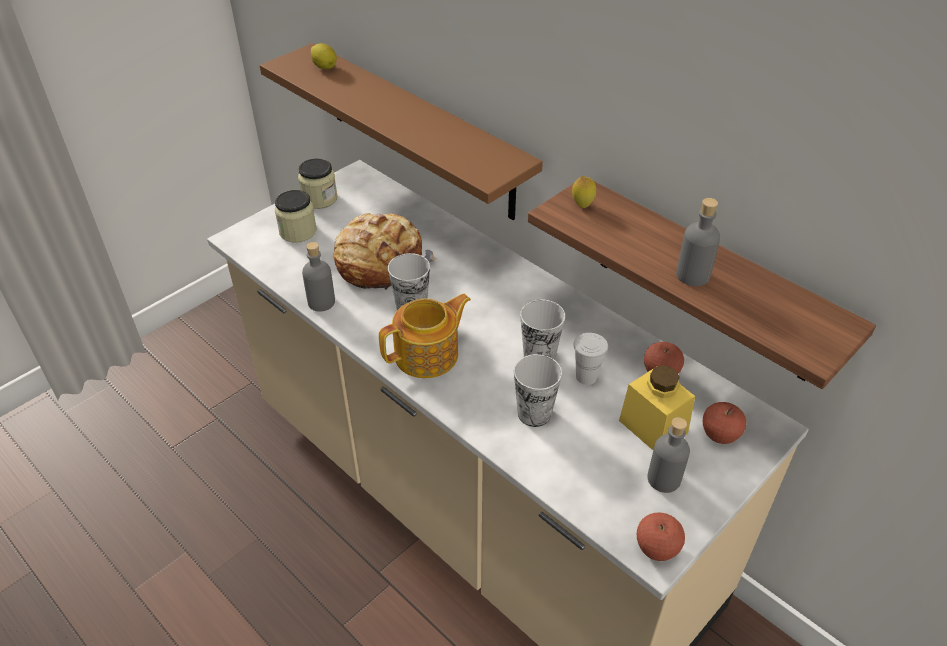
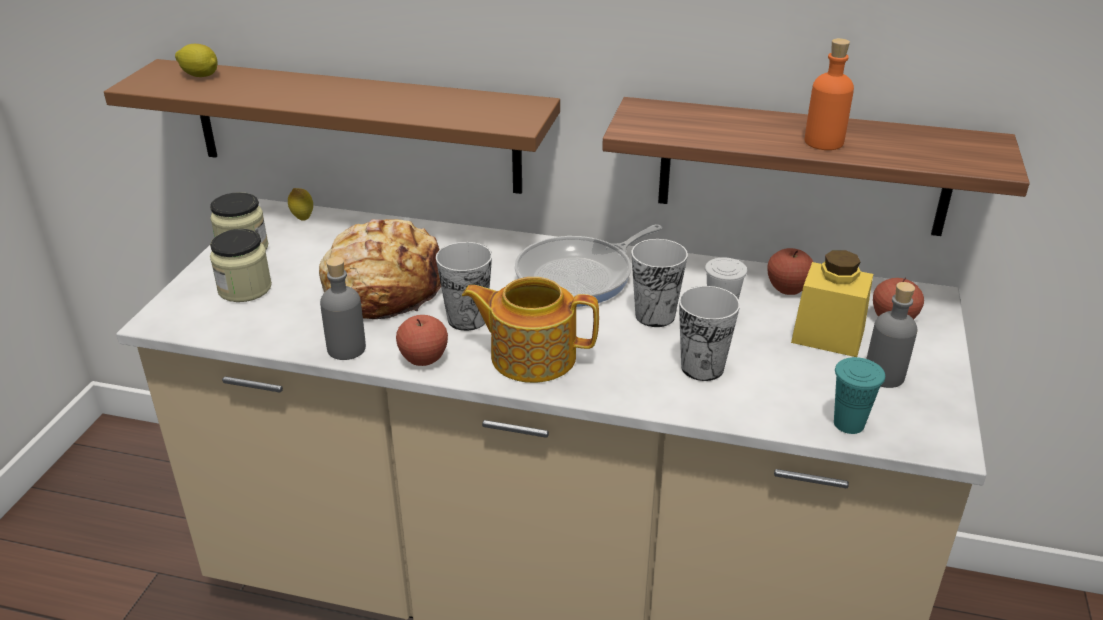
camera: 30 degrees left, 10 degrees down
teapot [379,294,471,378] -> teapot turned 105 degrees counterclockwise [462,277,599,383]
lemon [572,176,596,208] -> lemon moved to [288,188,313,221]
apple [637,512,685,561] -> apple moved to [396,315,448,366]
grey bottle [676,198,720,286] -> orange bottle [805,38,854,150]
none -> frying pan [515,224,662,307]
none -> turquoise cup [834,357,885,434]

